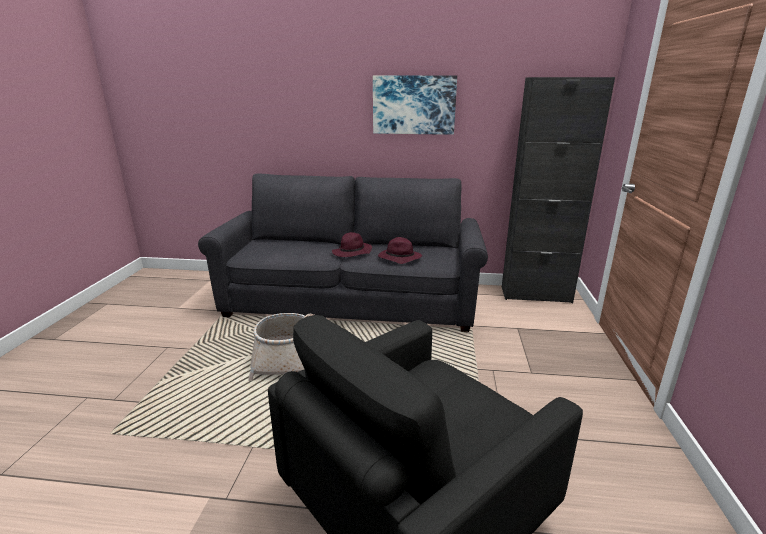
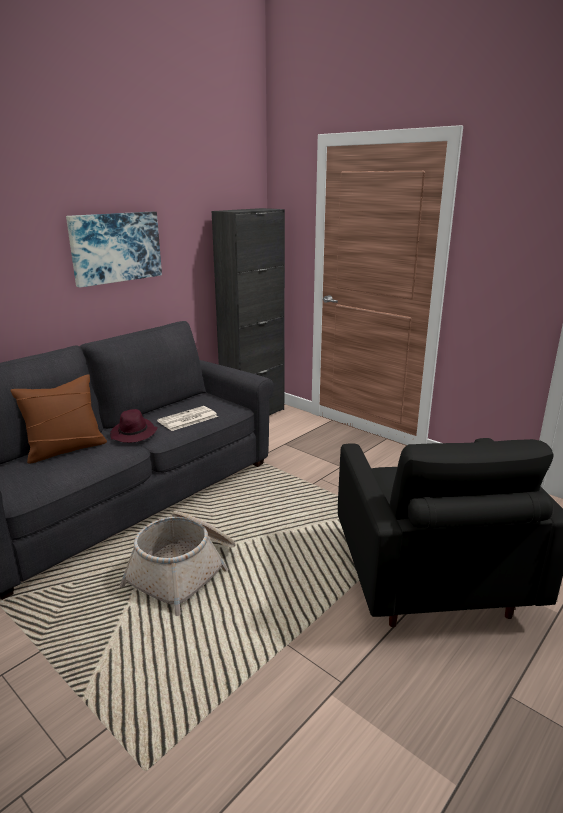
camera: 55 degrees left, 0 degrees up
purple hat [378,237,422,264] -> newspaper [157,406,218,431]
none -> brown pillow [10,374,107,464]

